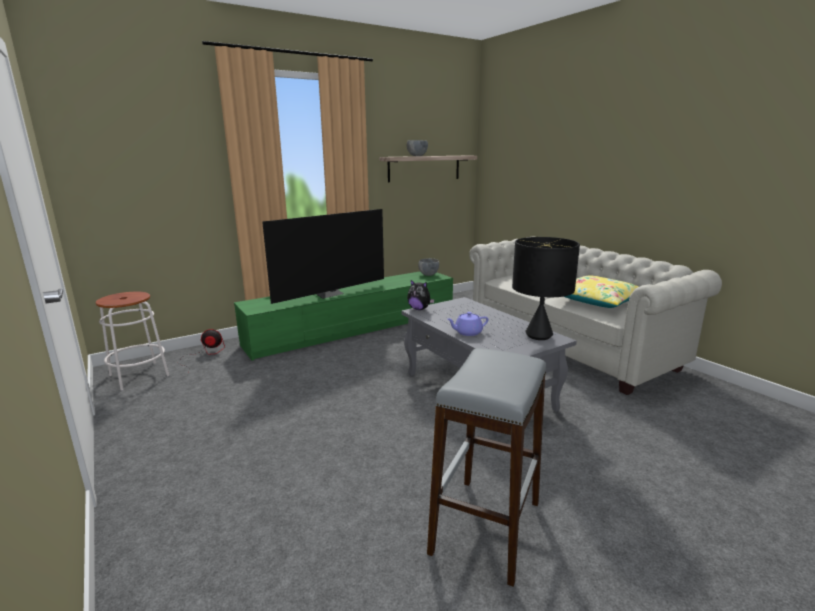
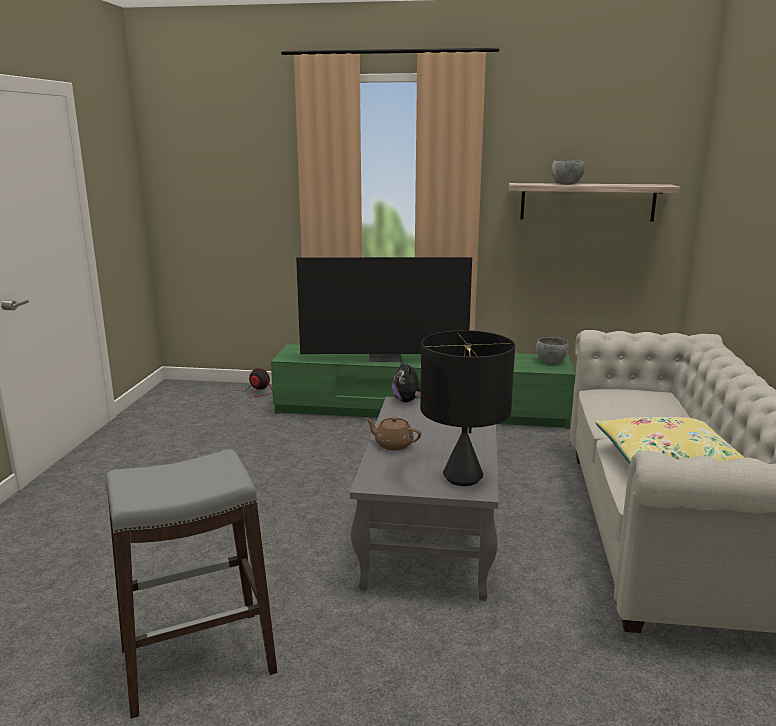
camera: 40 degrees right, 0 degrees up
white stool [96,292,169,391] -> none
purple teapot [447,312,489,336] -> brown teapot [365,416,421,450]

